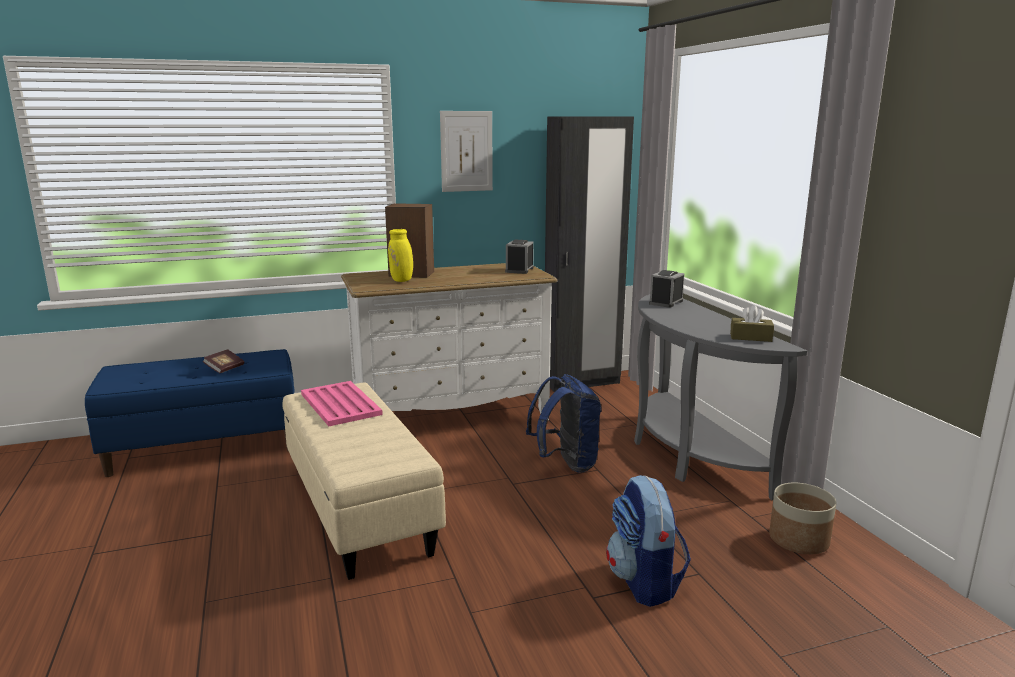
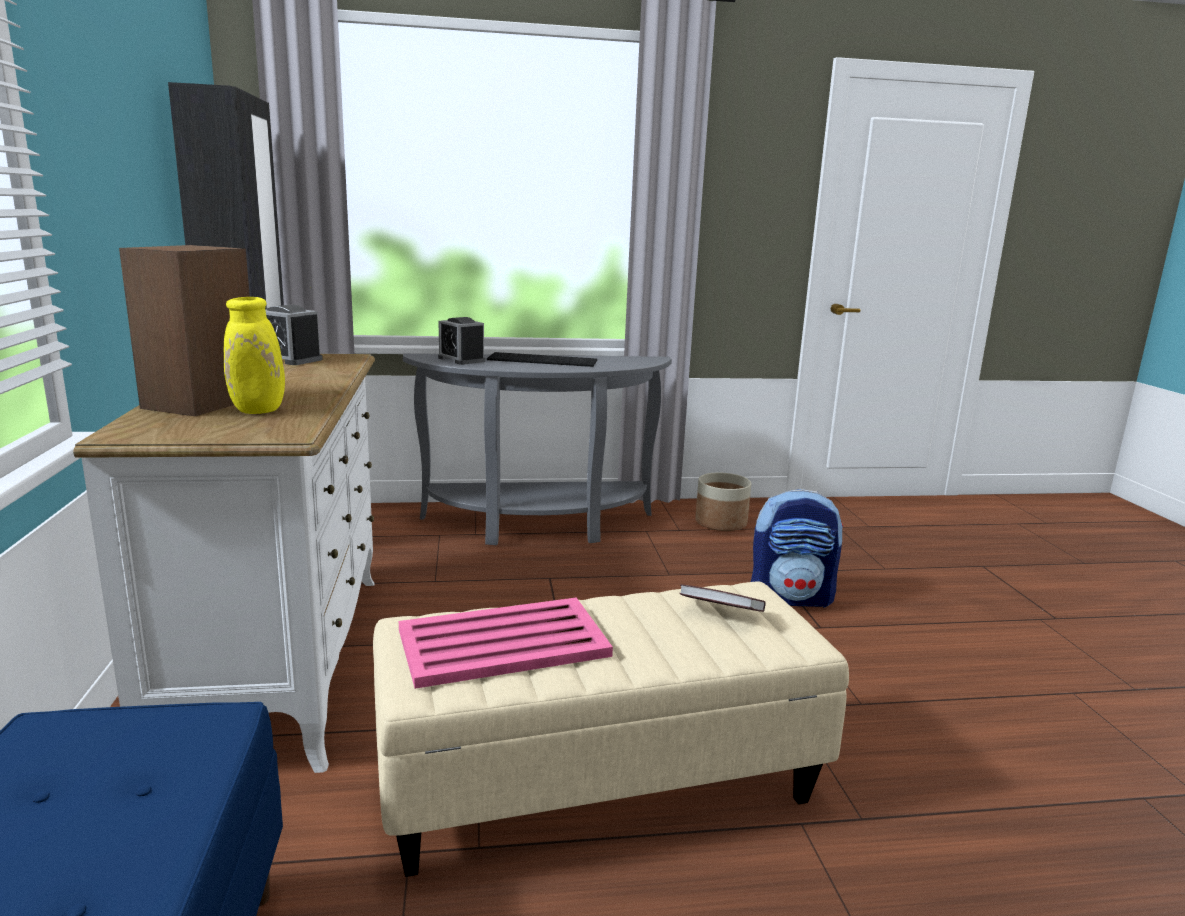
camera: 80 degrees left, 0 degrees up
book [203,350,244,373] -> book moved to [679,584,766,612]
picture [440,111,493,192] -> none
blue backpack [526,374,601,473] -> none
brown tissue box [730,305,774,342] -> none
none -> keyboard [487,352,597,367]

